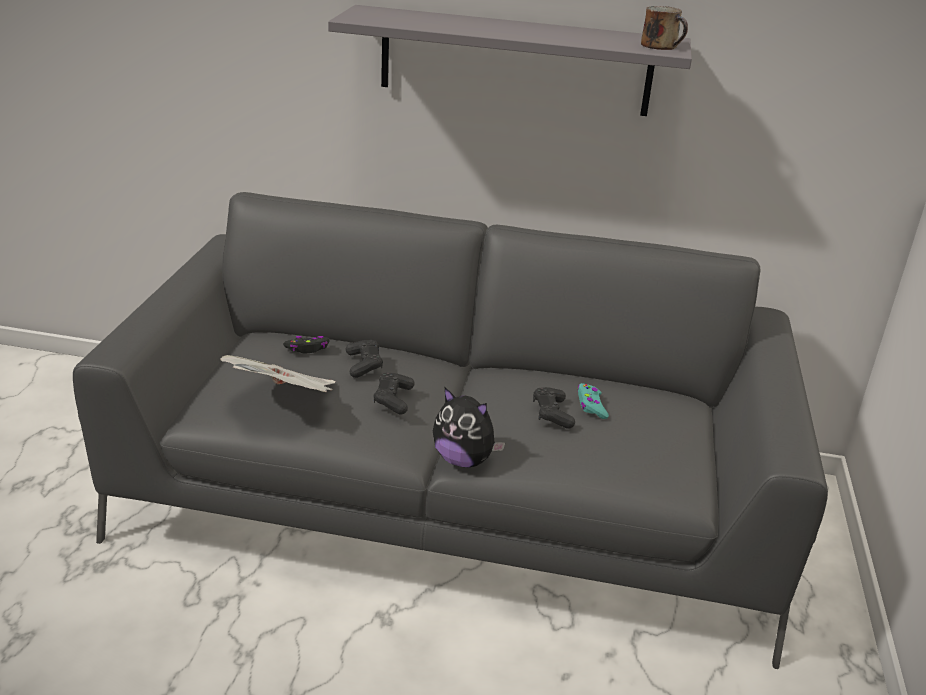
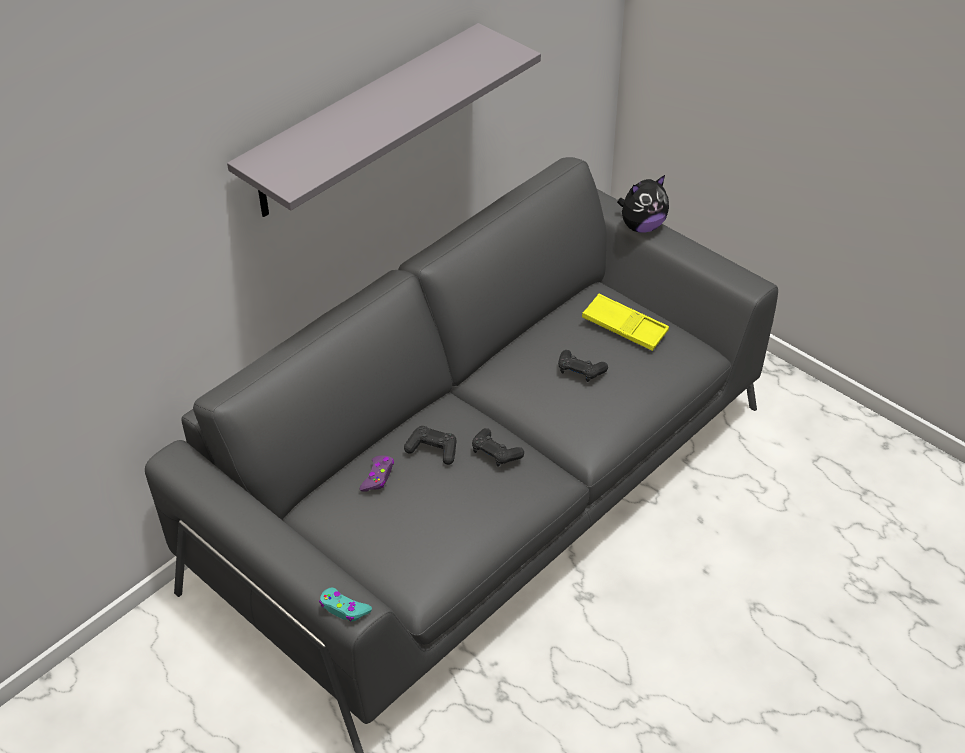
camera: 55 degrees left, 15 degrees up
newspaper [220,355,336,392] -> none
black game controller [283,336,329,354] -> purple game controller [360,455,394,492]
plush toy [433,388,506,467] -> plush toy moved to [617,175,669,233]
turquoise game controller [578,383,609,419] -> turquoise game controller moved to [319,588,372,621]
mug [641,6,688,50] -> none
none -> yellow tray [582,294,669,351]

